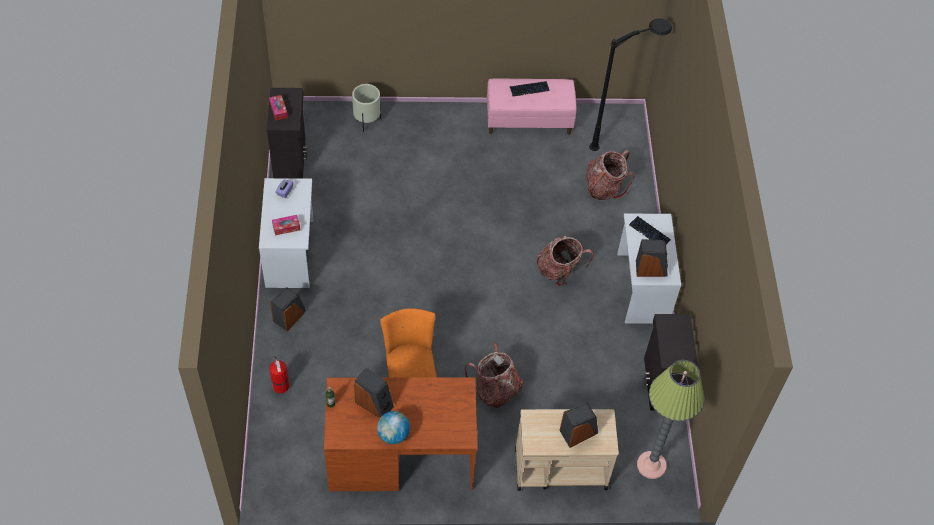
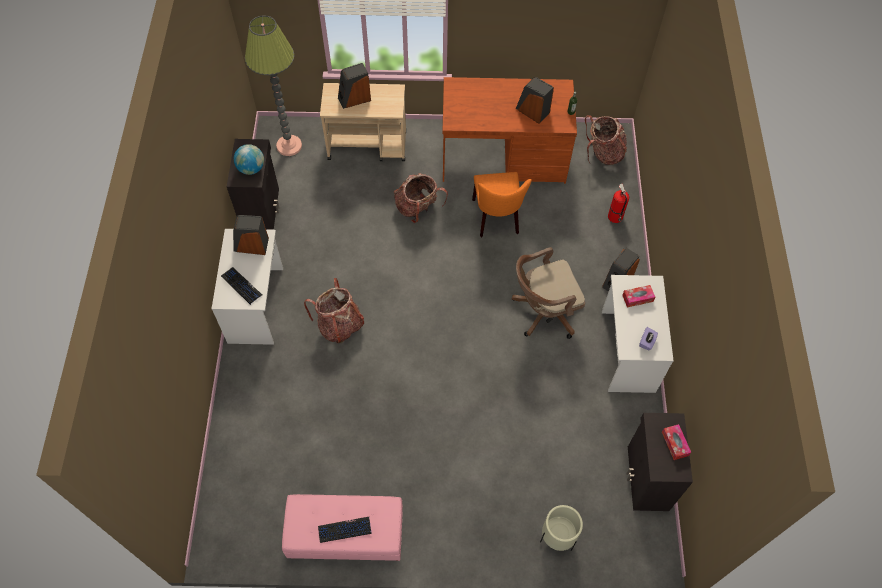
camera: 175 degrees left, 5 degrees up
globe [377,411,410,444] -> globe moved to [234,144,264,175]
backpack [586,150,635,200] -> backpack moved to [585,115,627,165]
black floor lamp [589,18,672,151] -> none
none -> brown office chair [512,247,585,339]

